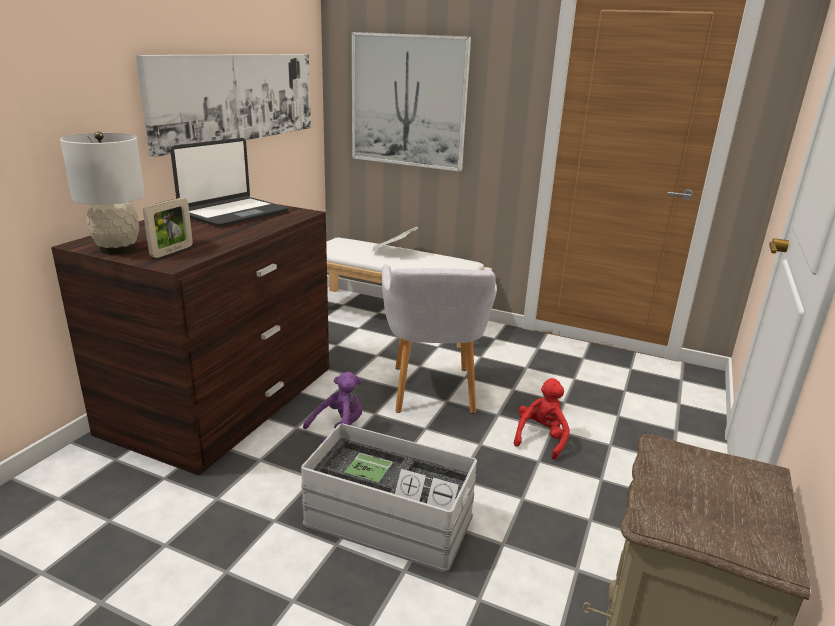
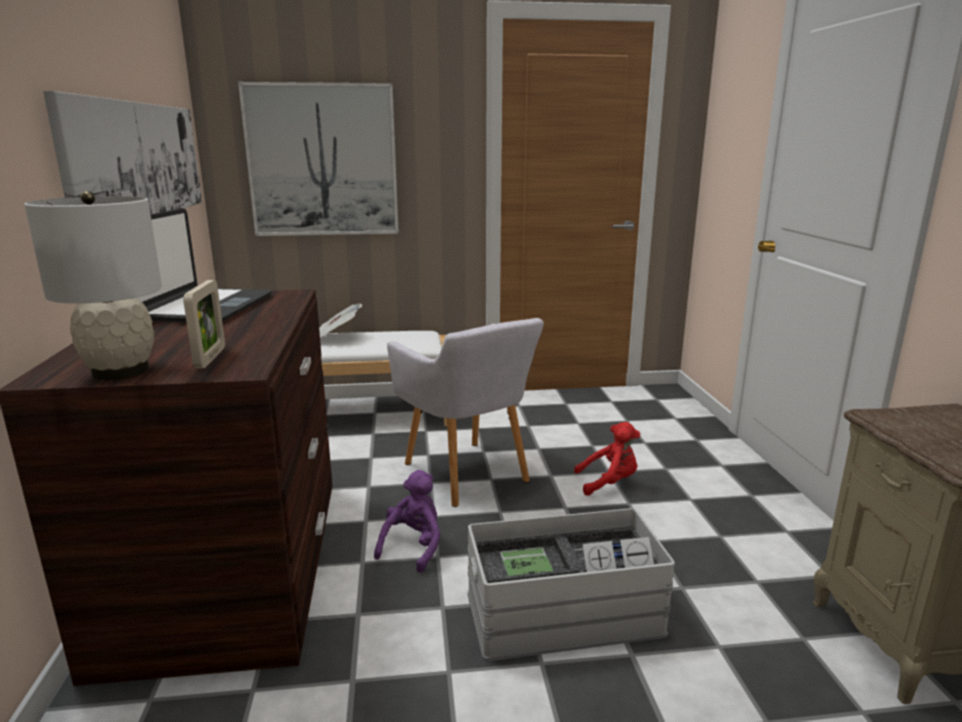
camera: 30 degrees left, 5 degrees down
red plush toy [514,378,570,459] -> red plush toy turned 90 degrees clockwise [574,422,640,496]

